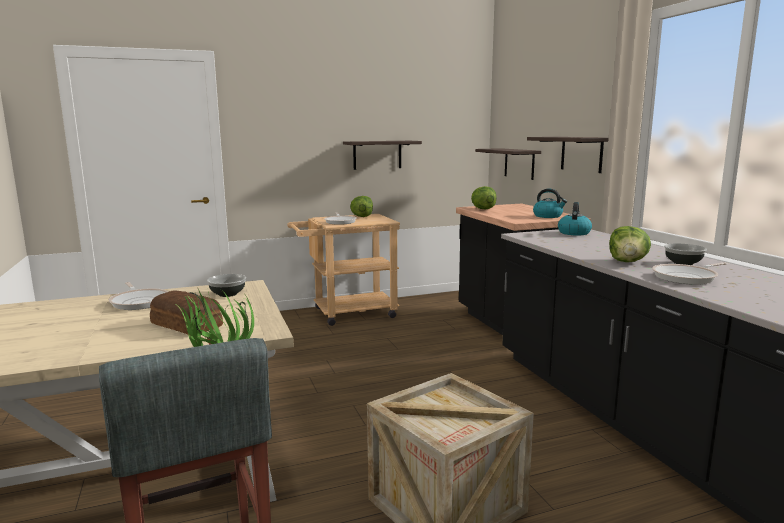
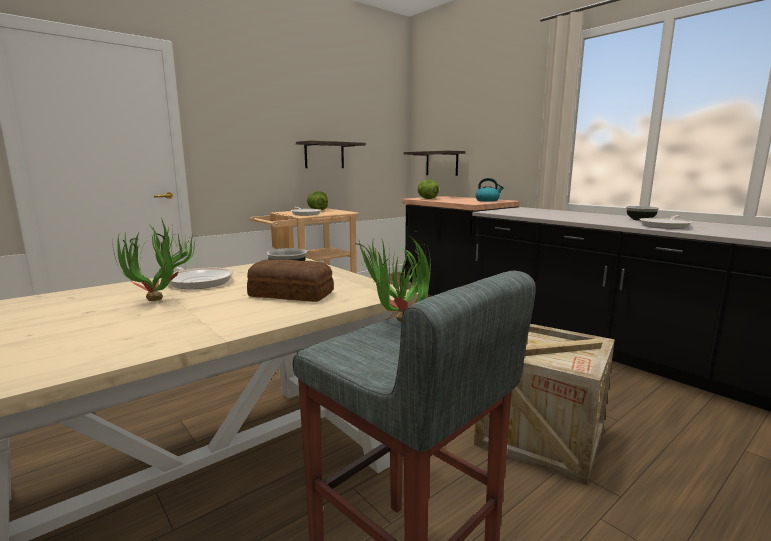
camera: 20 degrees left, 0 degrees up
shelf [527,137,609,173] -> none
kettle [558,202,592,235] -> none
lettuce [609,226,651,262] -> none
none -> potted plant [112,218,197,301]

